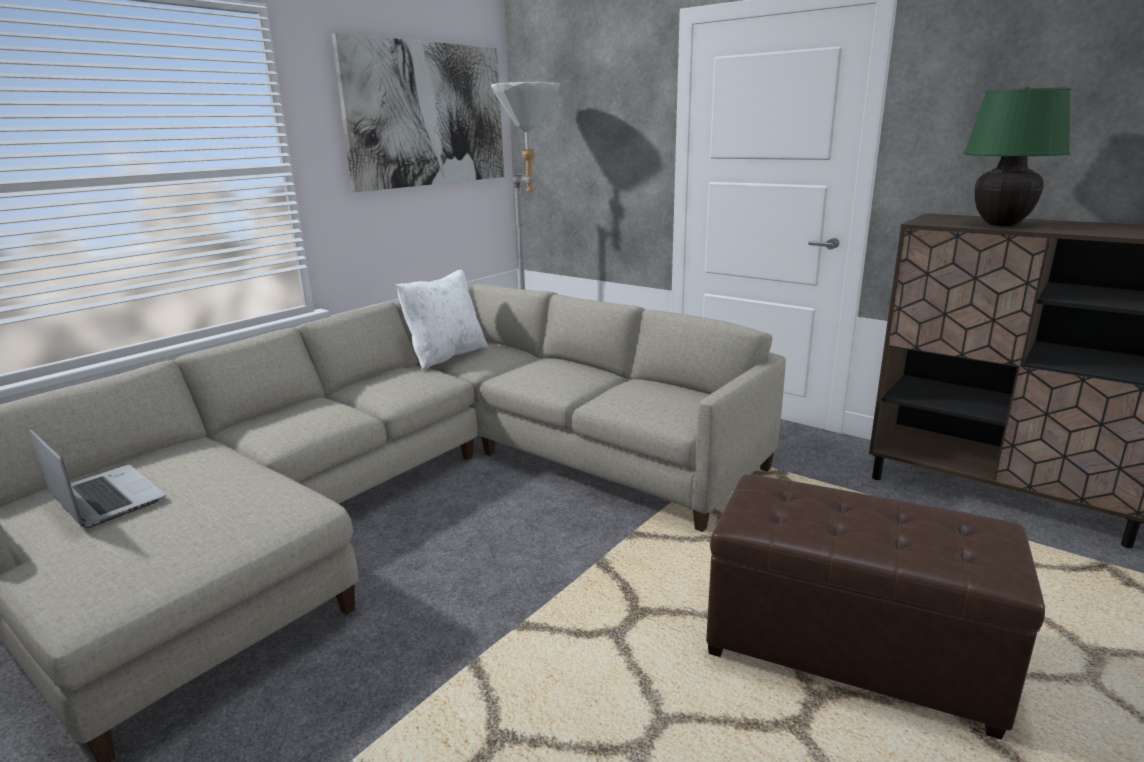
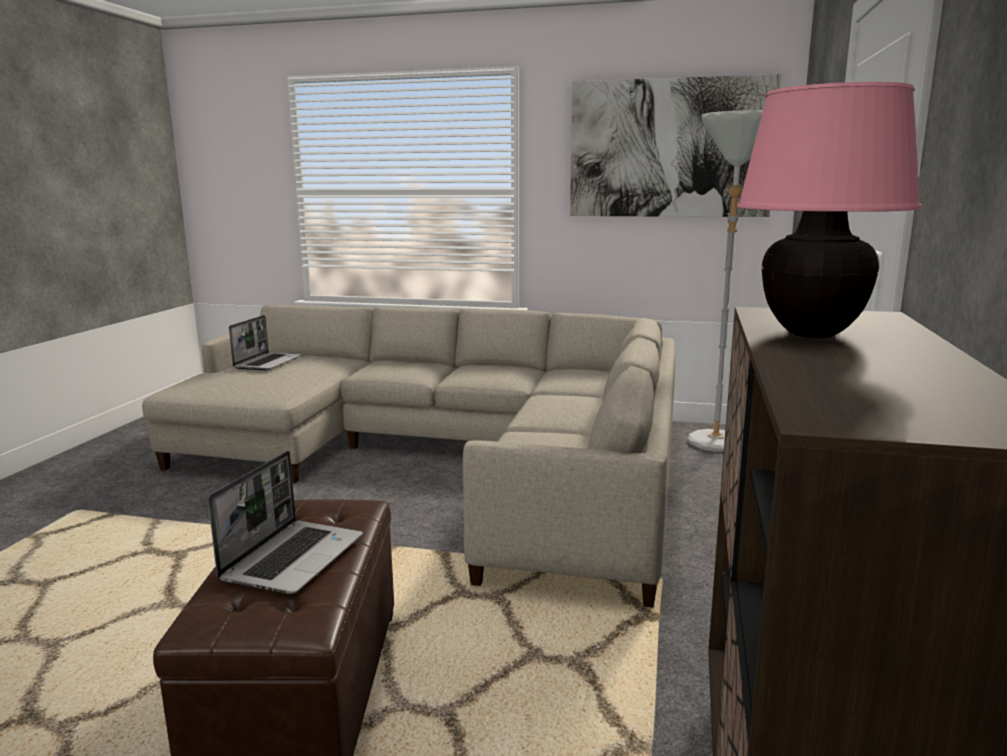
camera: 65 degrees right, 5 degrees down
white pillow [396,270,488,371] -> none
green table lamp [963,87,1071,226] -> pink table lamp [737,82,922,338]
none -> laptop [208,451,363,594]

